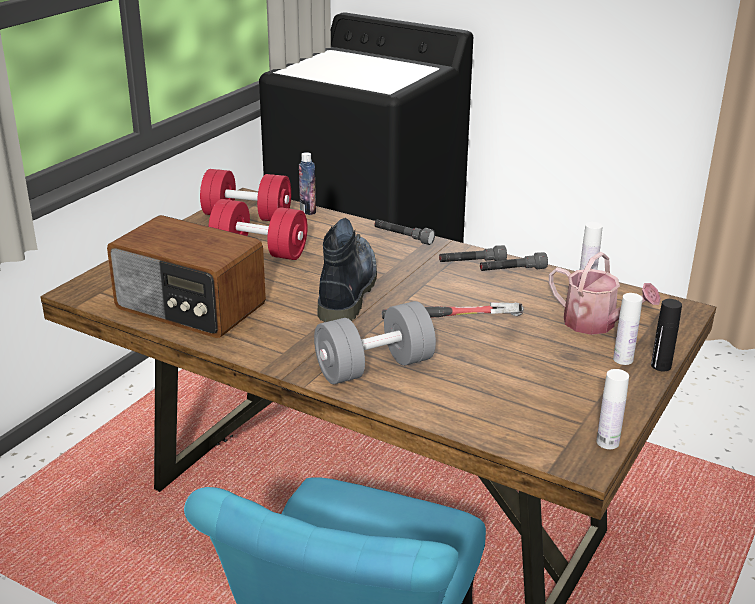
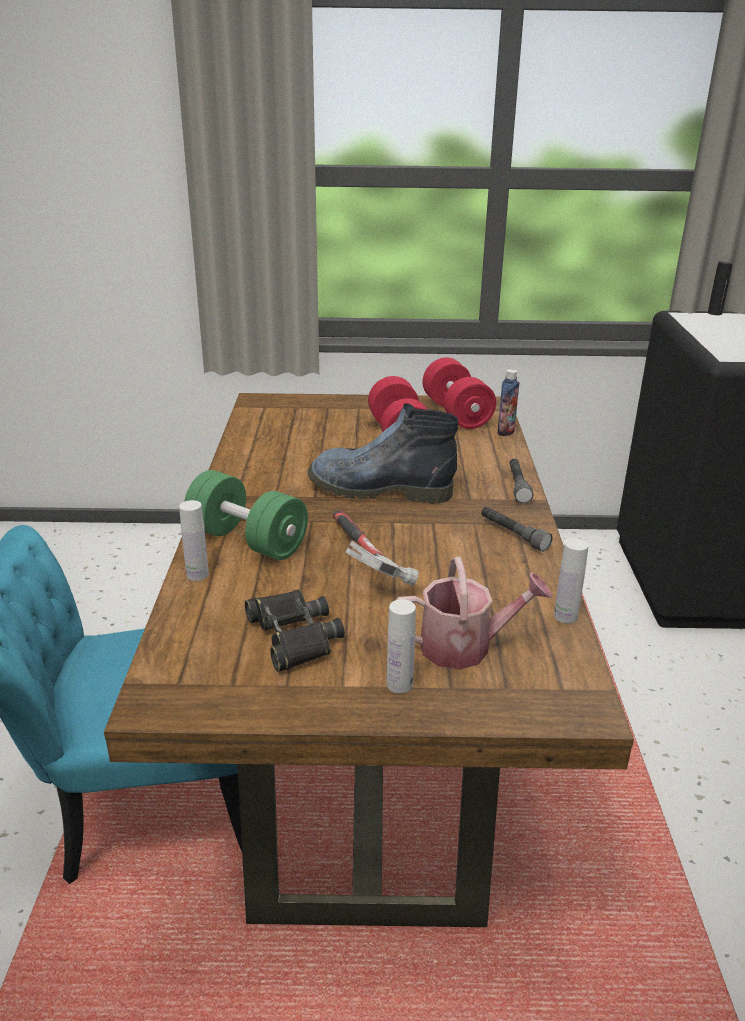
camera: 60 degrees right, 0 degrees up
radio [107,215,266,338] -> none
grey dumbbell [314,301,436,384] -> green dumbbell [184,470,308,560]
boot [317,218,377,322] -> boot turned 150 degrees counterclockwise [308,403,458,503]
grey flashlight [480,252,548,271] -> none
watering can [549,252,661,335] -> watering can turned 105 degrees counterclockwise [396,557,552,670]
white bottle [597,369,629,449] -> white bottle moved to [179,500,209,581]
black bottle [651,299,682,371] -> black bottle moved to [708,261,733,315]
none -> black binoculars [245,590,345,672]

